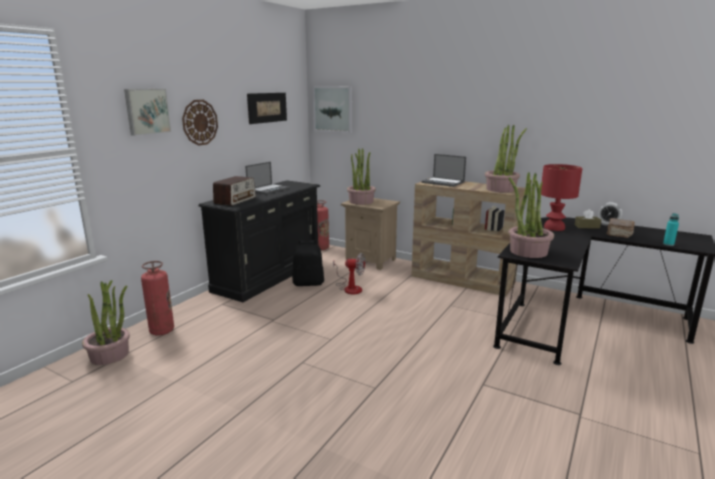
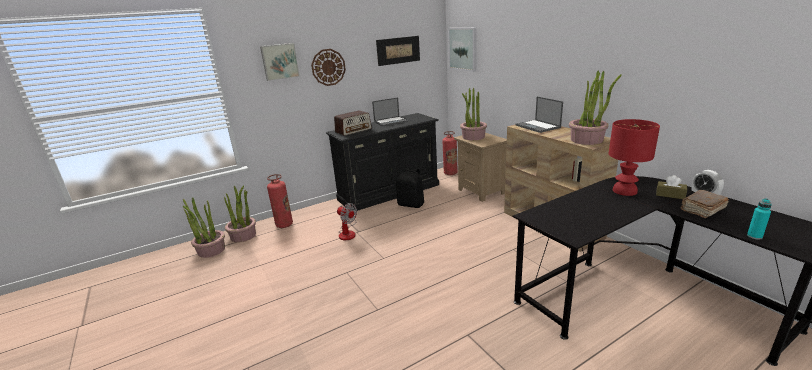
camera: 30 degrees right, 5 degrees up
fan [333,253,365,294] -> fan moved to [337,203,357,240]
potted plant [508,172,554,258] -> potted plant moved to [183,197,225,258]

